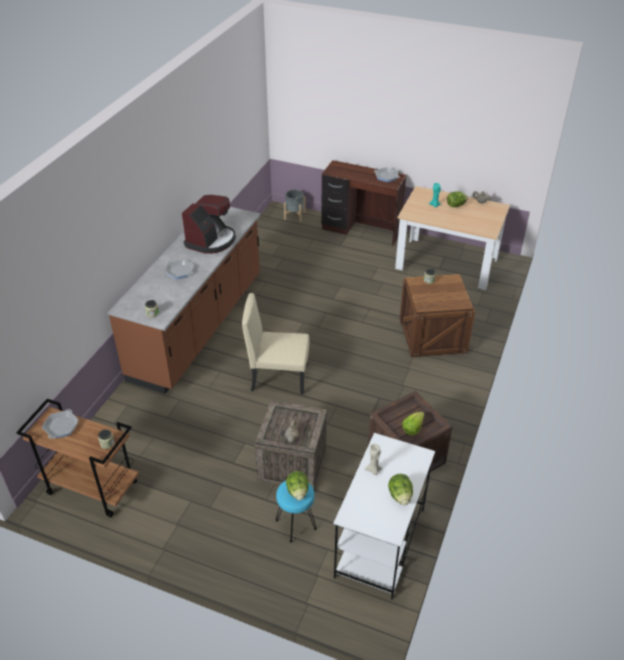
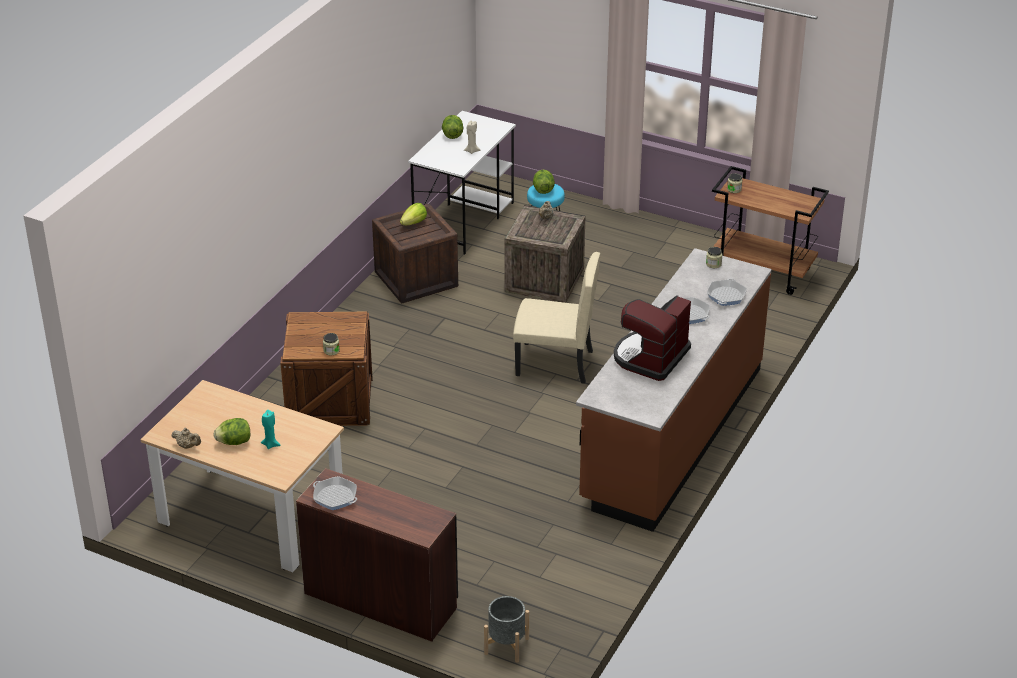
camera: 175 degrees left, 5 degrees down
frying pan [42,409,78,439] -> frying pan moved to [707,278,747,306]

